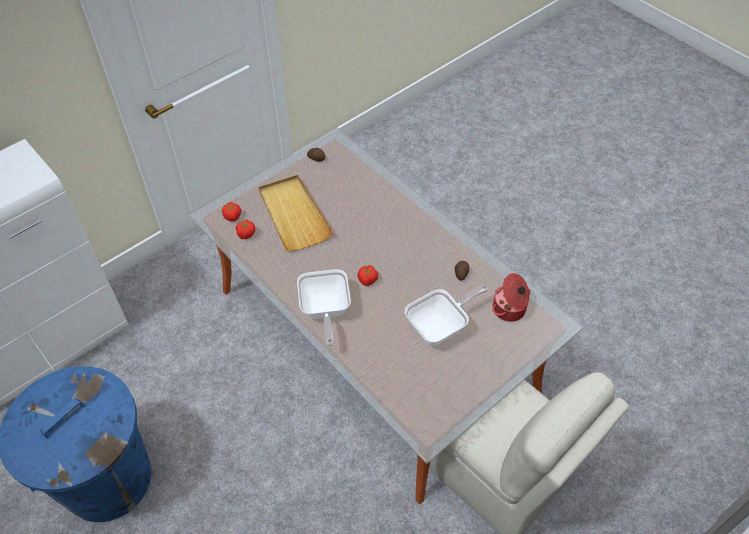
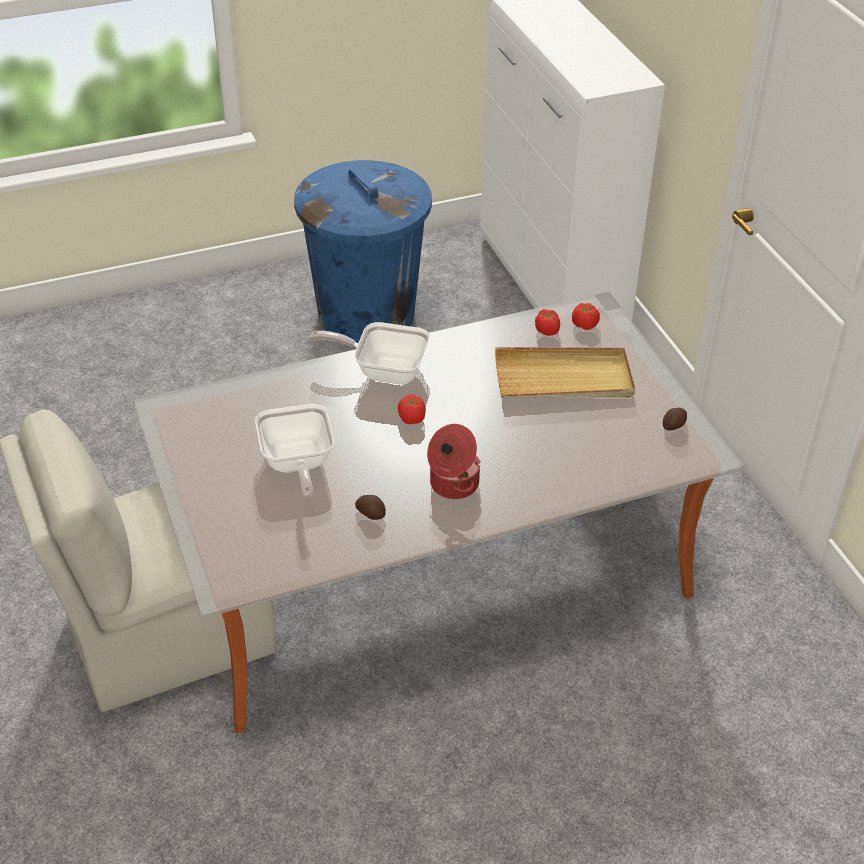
camera: 110 degrees right, 10 degrees down
cooking pot [492,273,530,322] -> cooking pot moved to [427,424,481,499]

